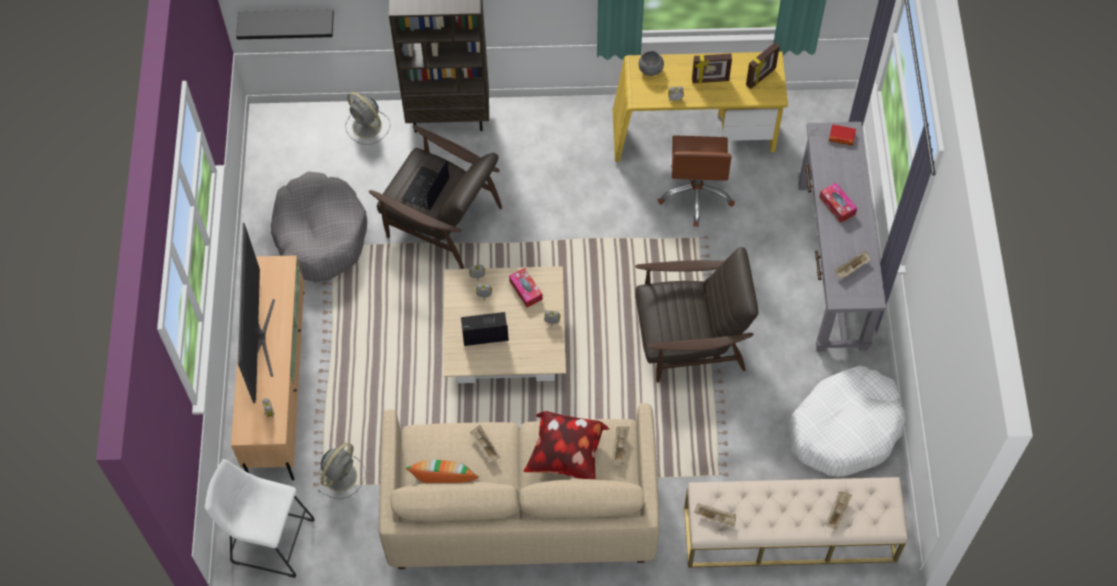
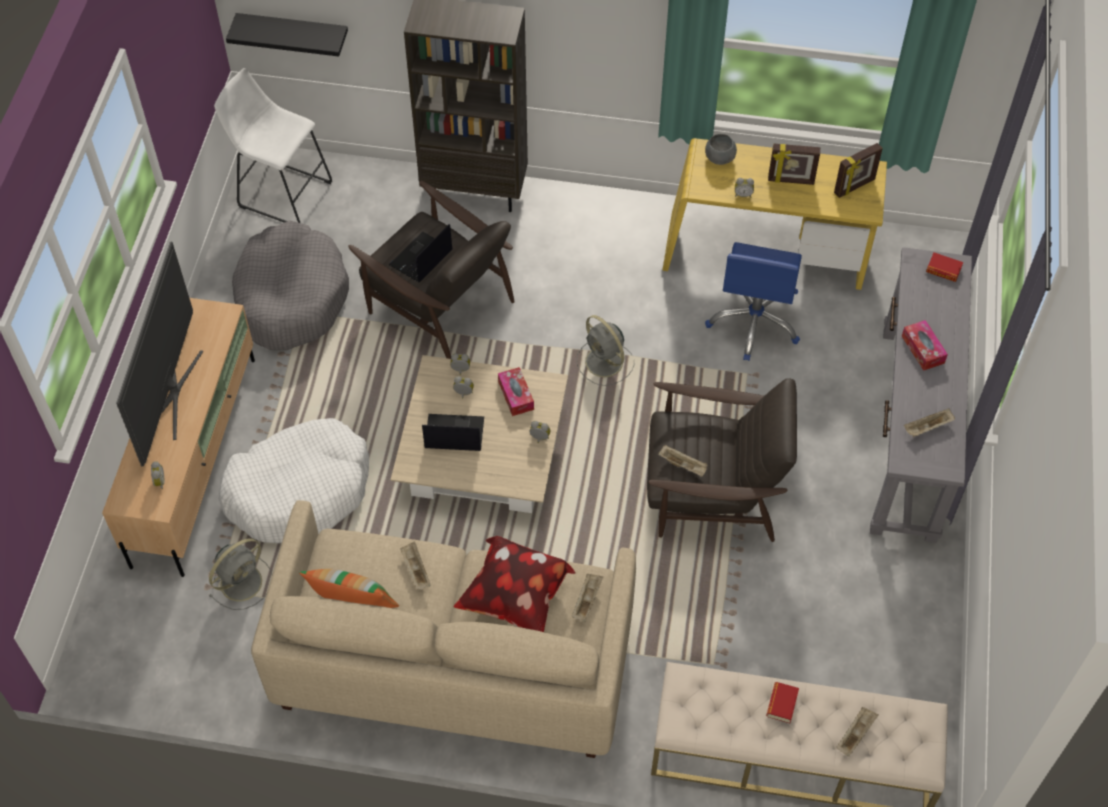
camera: 10 degrees right, 5 degrees down
white stool [205,459,315,578] -> white stool moved to [214,68,332,223]
grey fan [345,92,390,145] -> grey fan moved to [576,315,634,386]
brown office chair [658,135,735,227] -> blue office chair [705,242,802,361]
beige tray [694,503,736,527] -> beige tray moved to [658,445,707,477]
white dog bed [789,365,906,477] -> white dog bed moved to [219,418,369,543]
none -> book [766,682,799,723]

